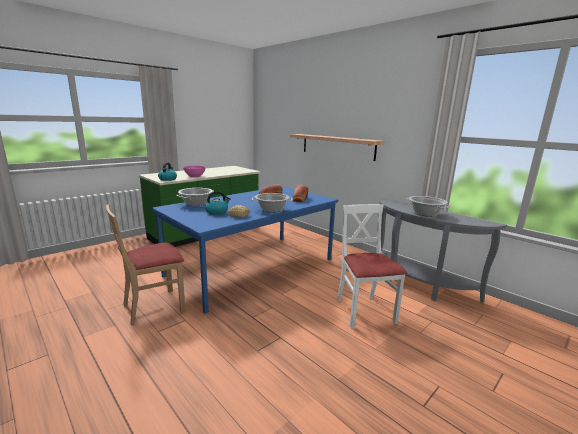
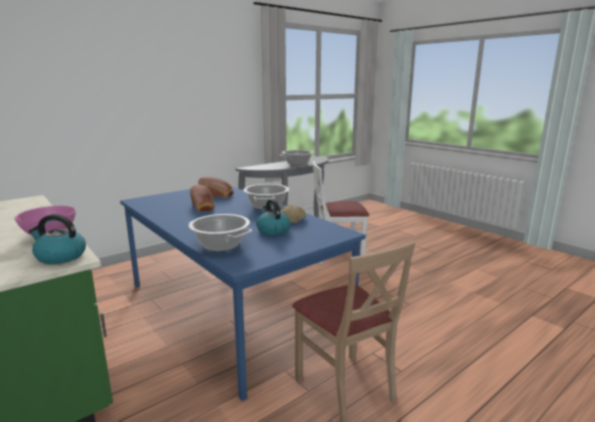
camera: 85 degrees left, 0 degrees up
shelf [290,134,384,161] -> none

